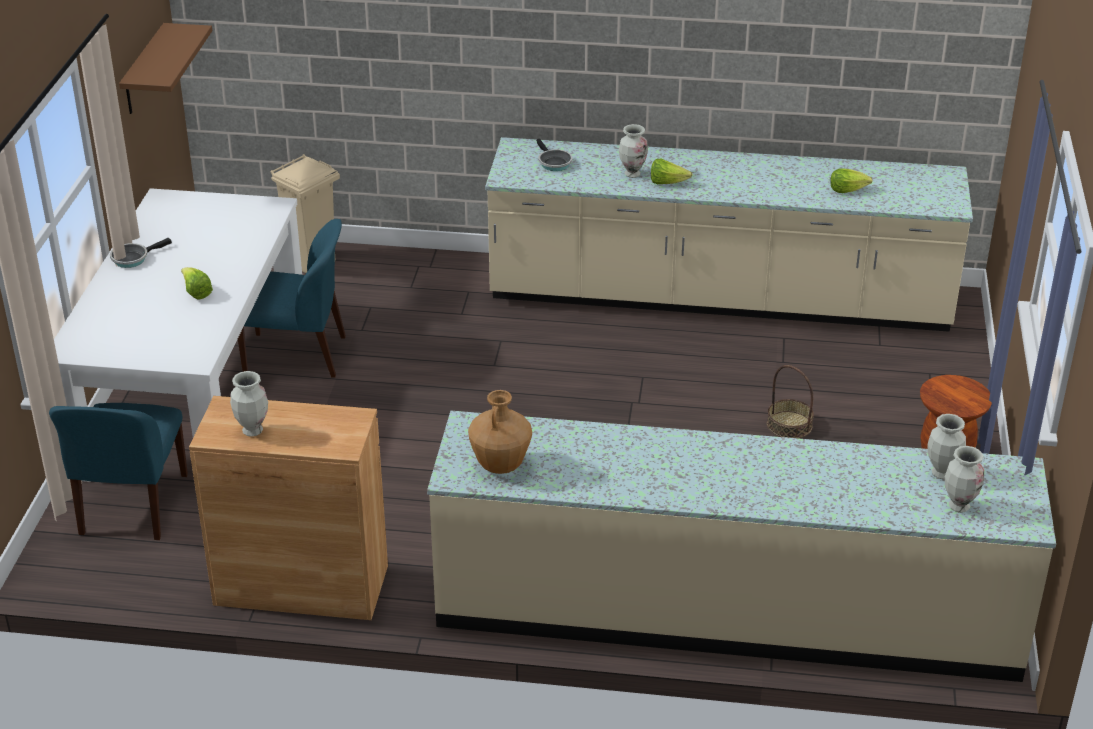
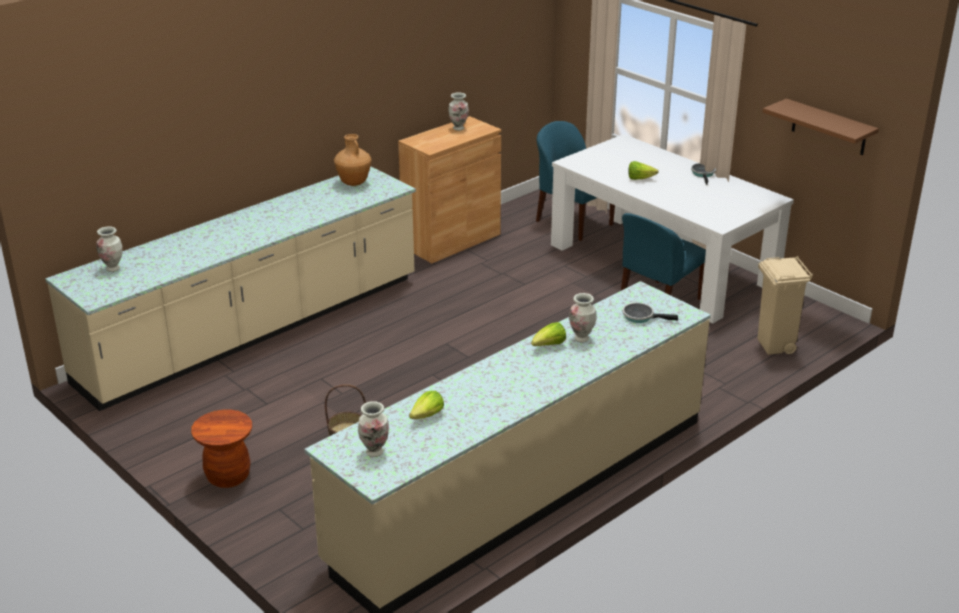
camera: 130 degrees right, 5 degrees down
vase [927,414,966,479] -> vase moved to [358,401,389,457]

